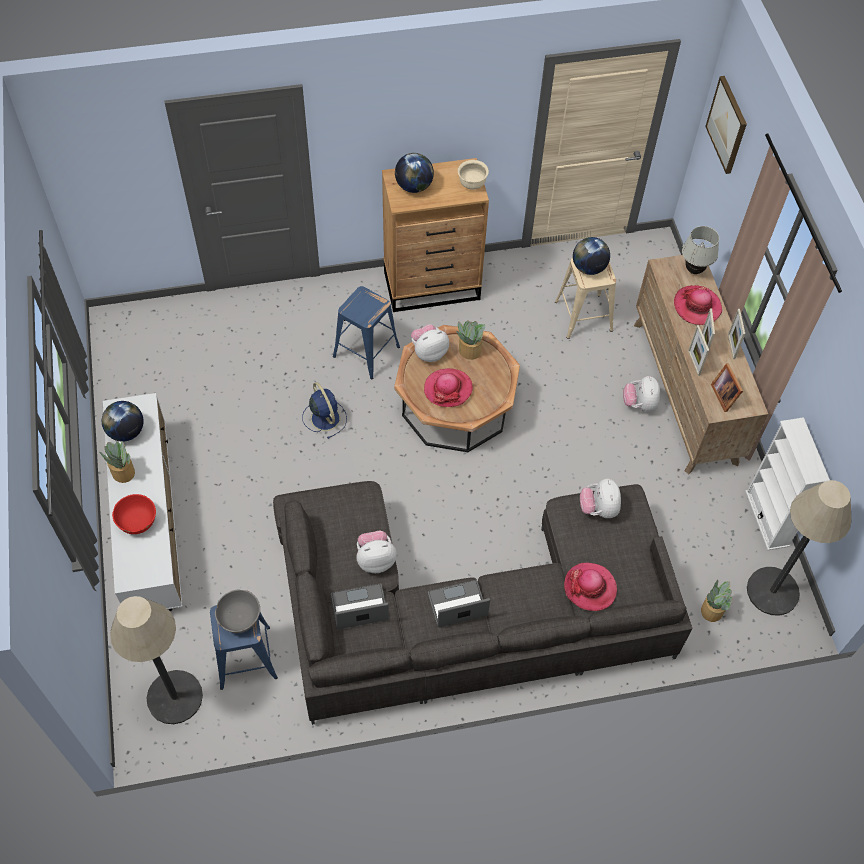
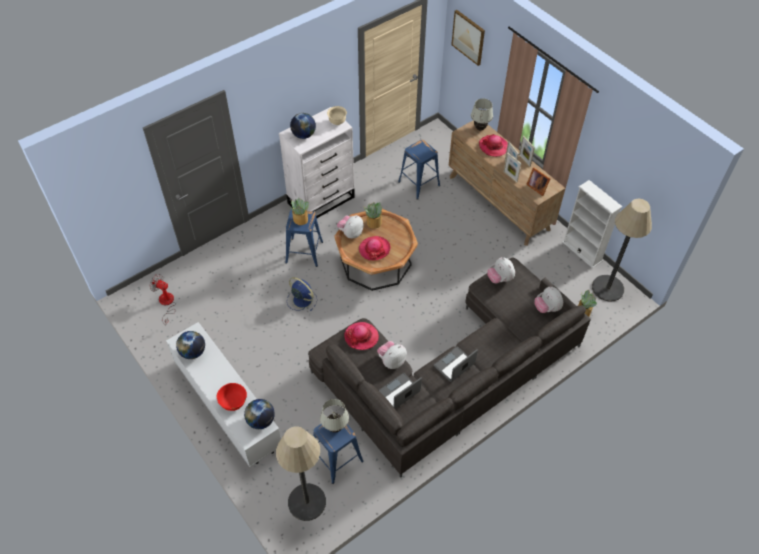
camera: 25 degrees left, 5 degrees down
potted plant [100,442,135,483] -> potted plant moved to [290,198,309,225]
grey bowl [215,589,260,633] -> white table lamp [320,399,349,433]
brown dresser [382,158,489,312] -> white dresser [279,107,355,218]
beige stool [555,258,616,339] -> blue stool [398,140,440,200]
hat [564,563,617,611] -> hat moved to [344,322,379,350]
globe [573,237,610,275] -> globe moved to [244,399,275,429]
plush toy [623,376,660,412] -> plush toy moved to [534,287,563,313]
none -> fan [149,274,176,325]

